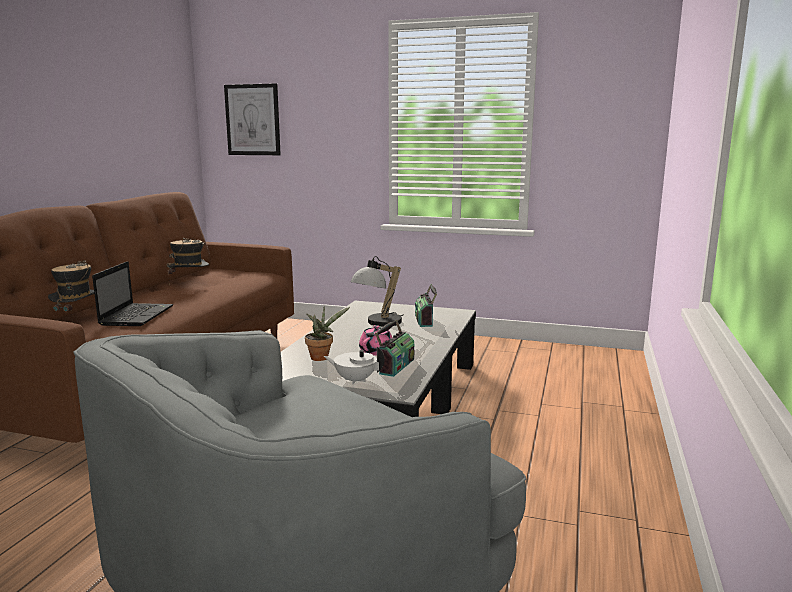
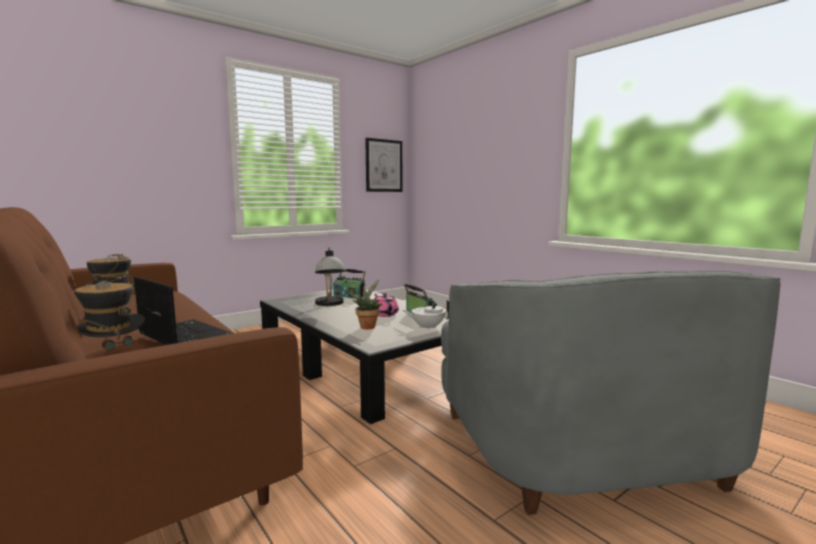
camera: 55 degrees left, 5 degrees down
picture [224,83,281,155] -> picture moved to [365,138,402,192]
white teapot [324,346,385,384] -> white teapot turned 45 degrees clockwise [403,300,449,330]

